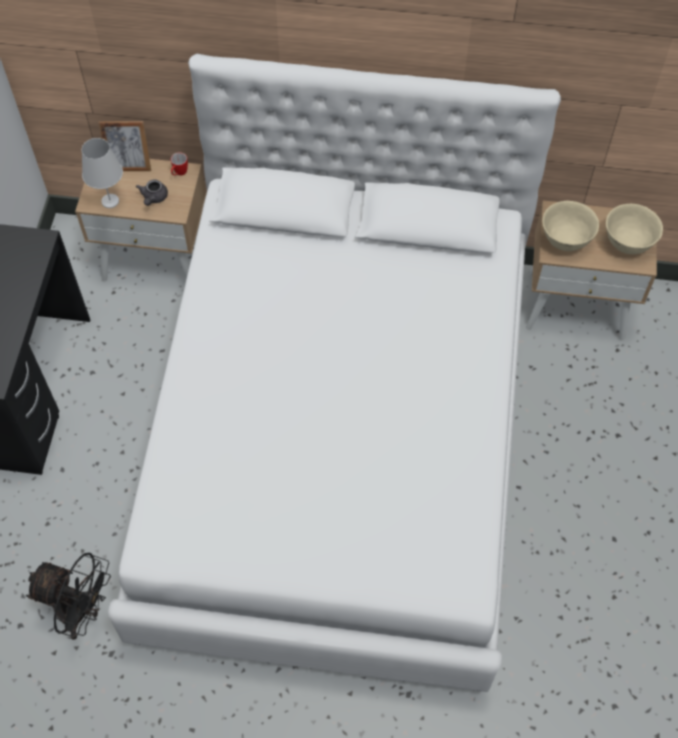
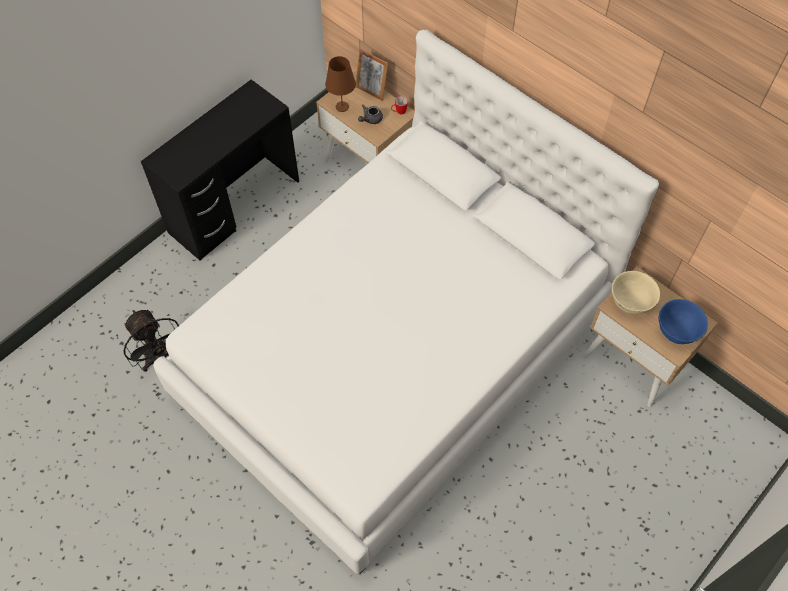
camera: 35 degrees right, 0 degrees up
white table lamp [82,138,123,208] -> brown table lamp [325,56,356,112]
beige bowl [606,204,663,254] -> blue bowl [658,299,708,344]

